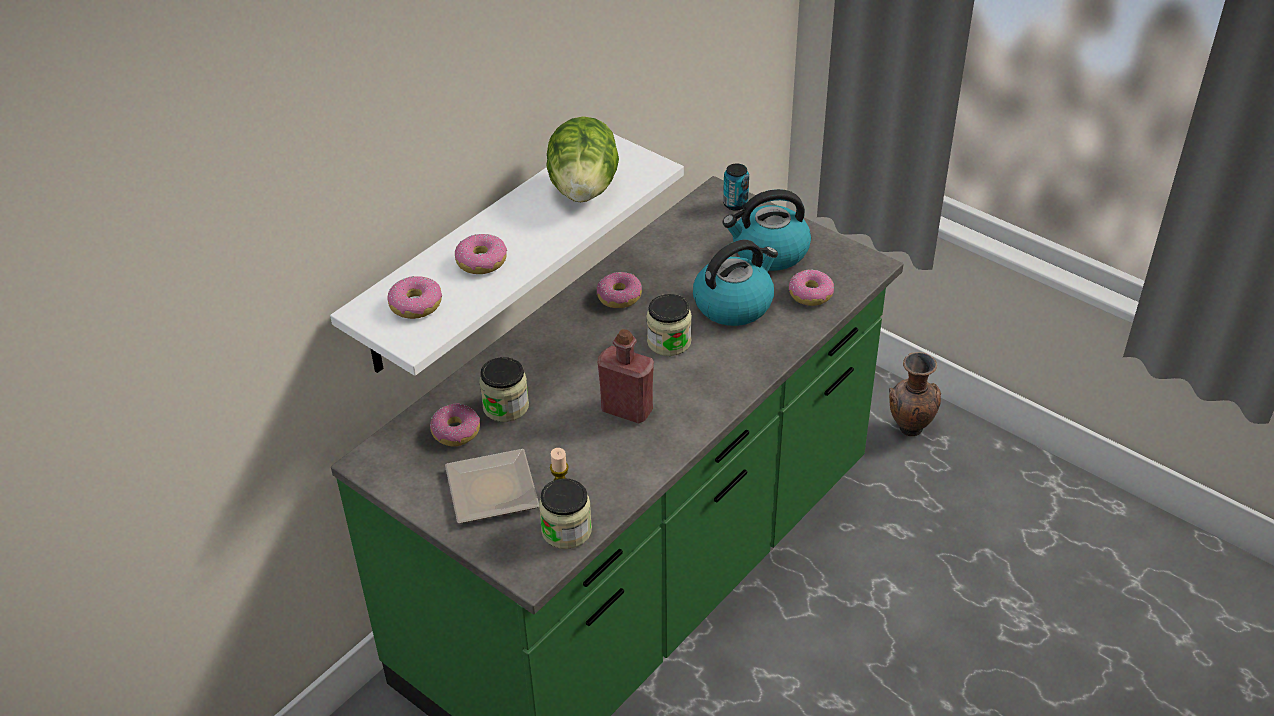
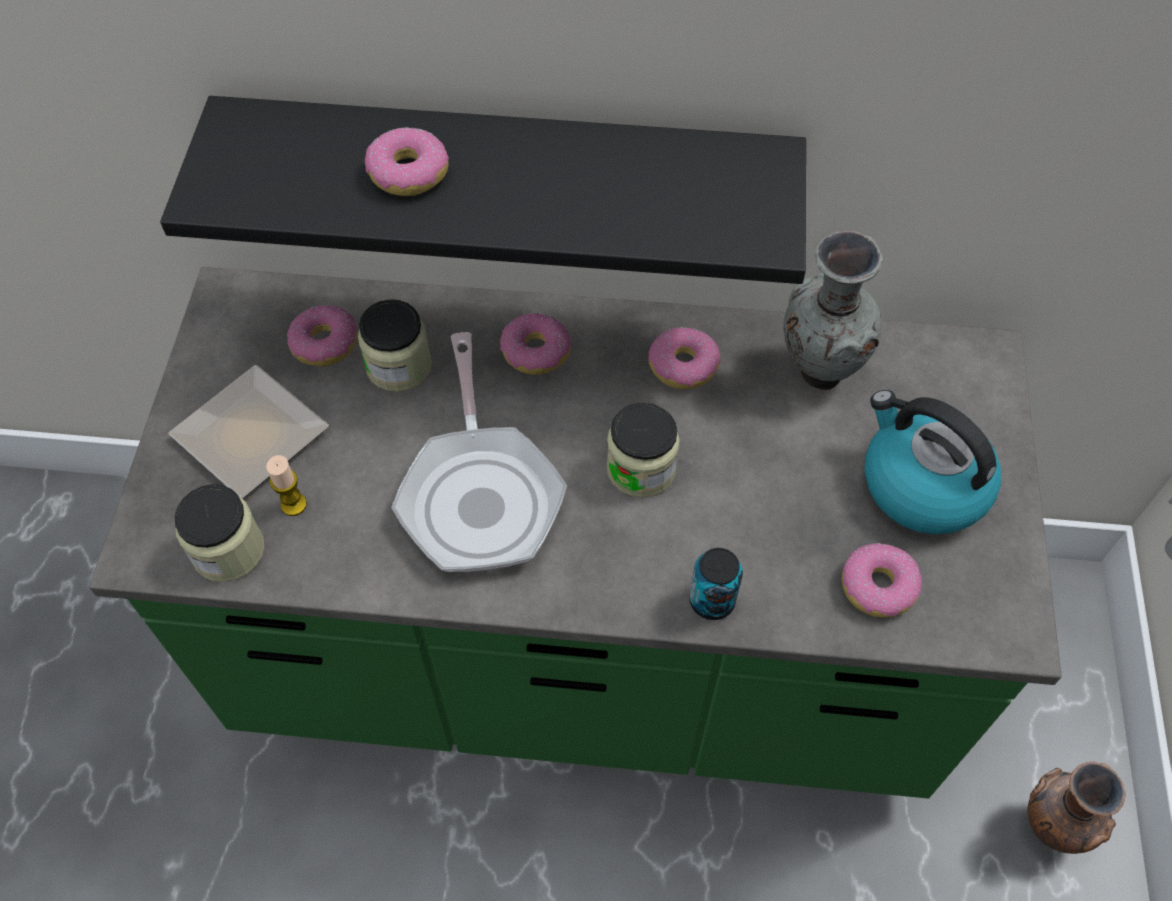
camera: 55 degrees right, 15 degrees up
white shelf [330,134,684,376] -> black shelf [160,96,806,284]
donut [387,276,442,319] -> donut moved to [500,313,572,375]
lettuce [546,116,619,202] -> none
red bottle [598,329,654,424] -> frying pan [391,332,567,572]
kettle [693,240,778,326] -> none
can [723,164,749,211] -> can moved to [689,548,743,620]
none -> grey vase [783,231,883,390]

